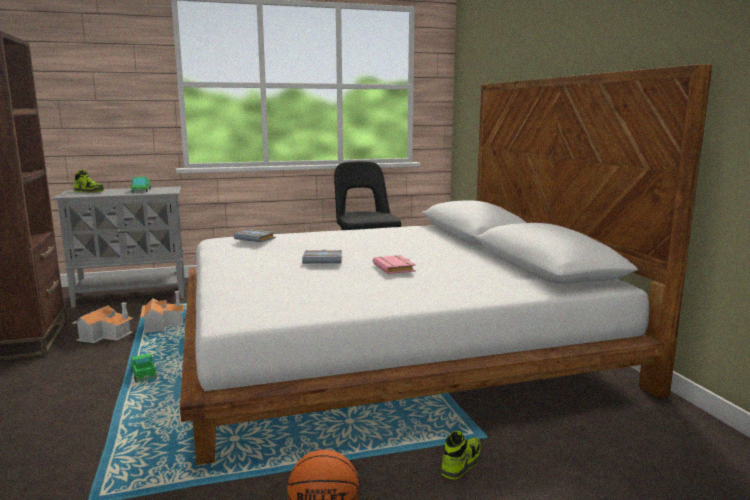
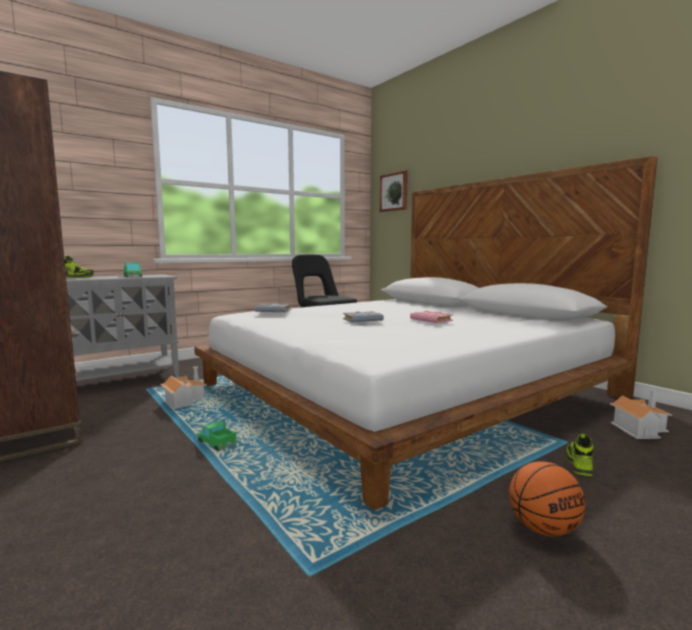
camera: 20 degrees left, 5 degrees down
toy house [72,302,134,343] -> toy house moved to [610,389,672,439]
none -> picture [380,170,408,212]

